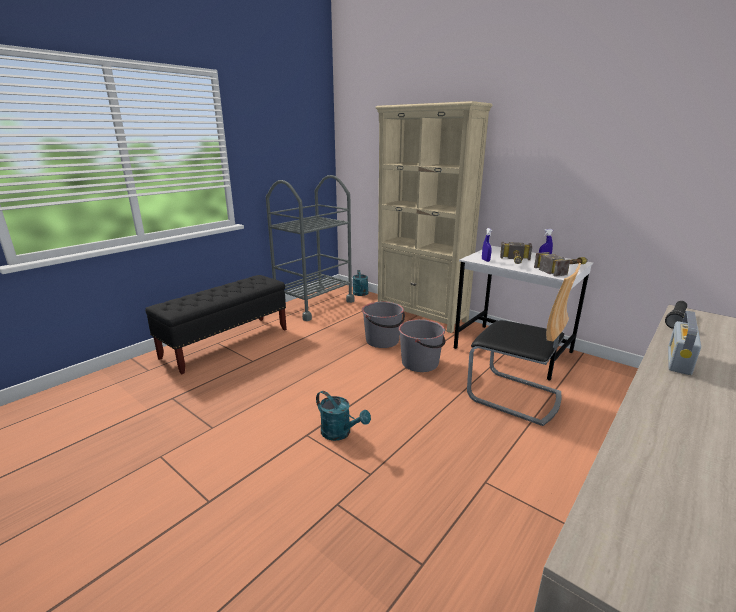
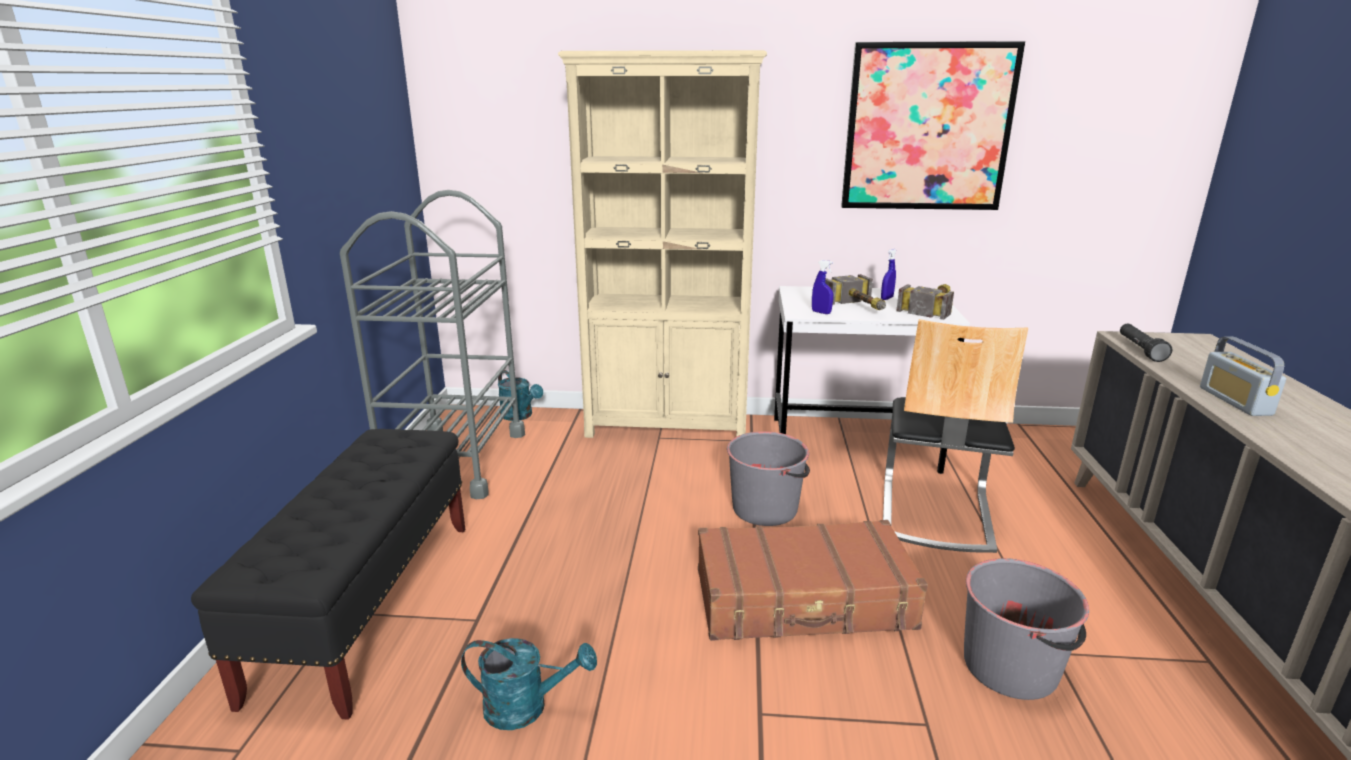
camera: 35 degrees left, 0 degrees up
turquoise watering can [316,391,371,441] -> turquoise watering can moved to [461,638,597,730]
grey bucket [362,302,405,348] -> grey bucket moved to [964,558,1089,700]
chair [467,263,581,426] -> chair turned 105 degrees clockwise [883,319,1028,553]
none -> brown suitcase [698,520,928,641]
none -> picture [841,41,1025,210]

